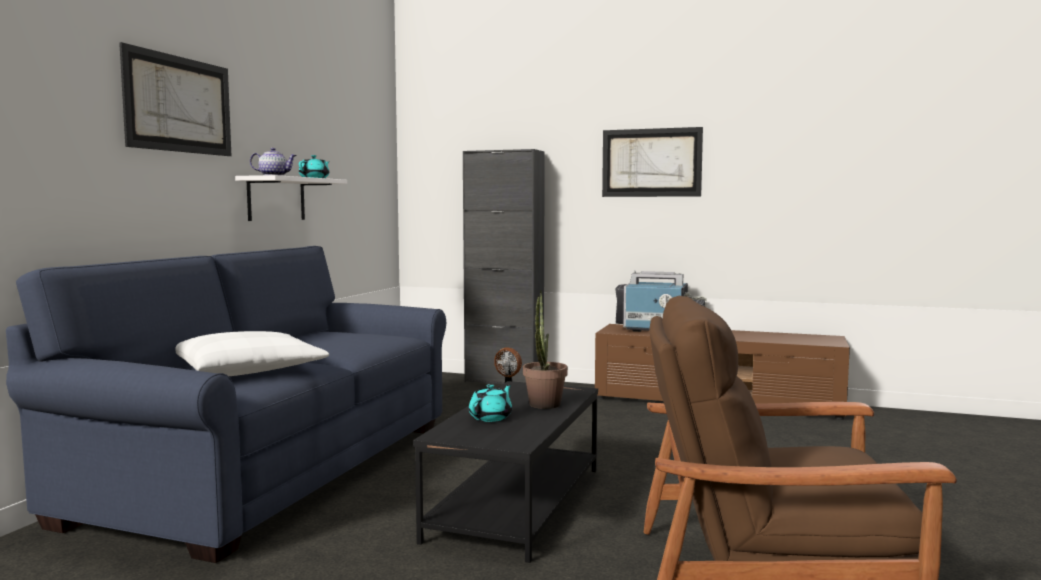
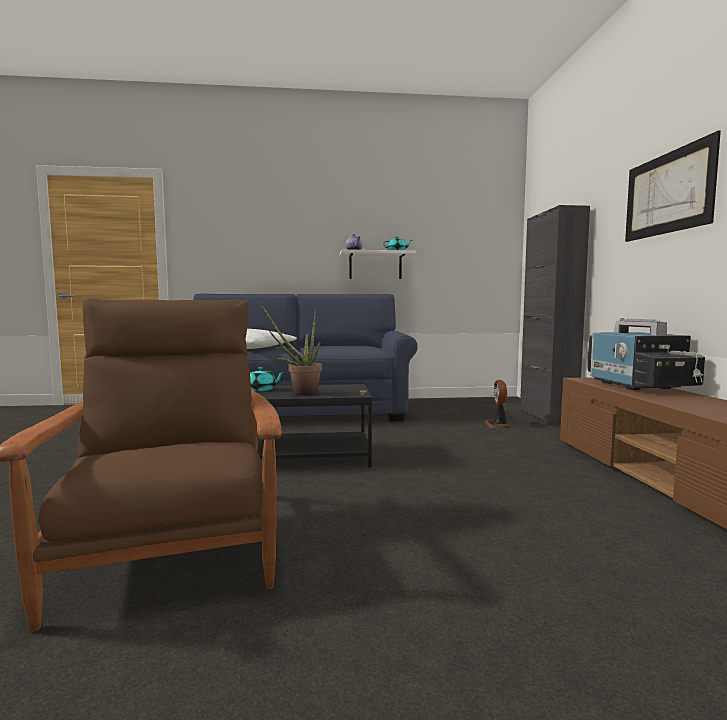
camera: 65 degrees right, 0 degrees up
picture [119,42,231,156] -> none

